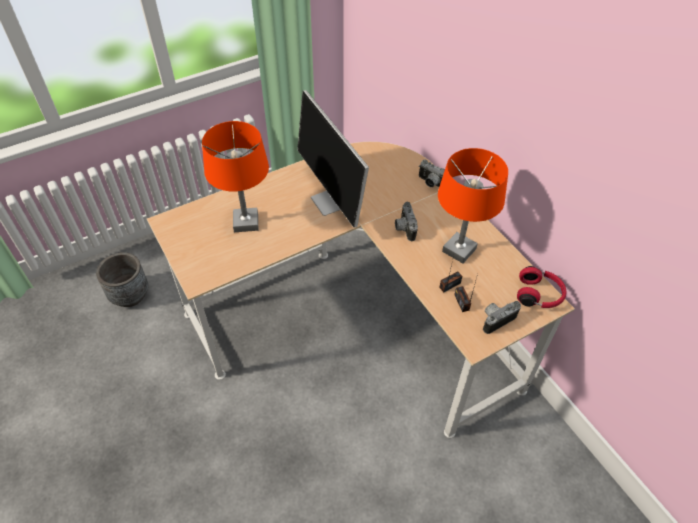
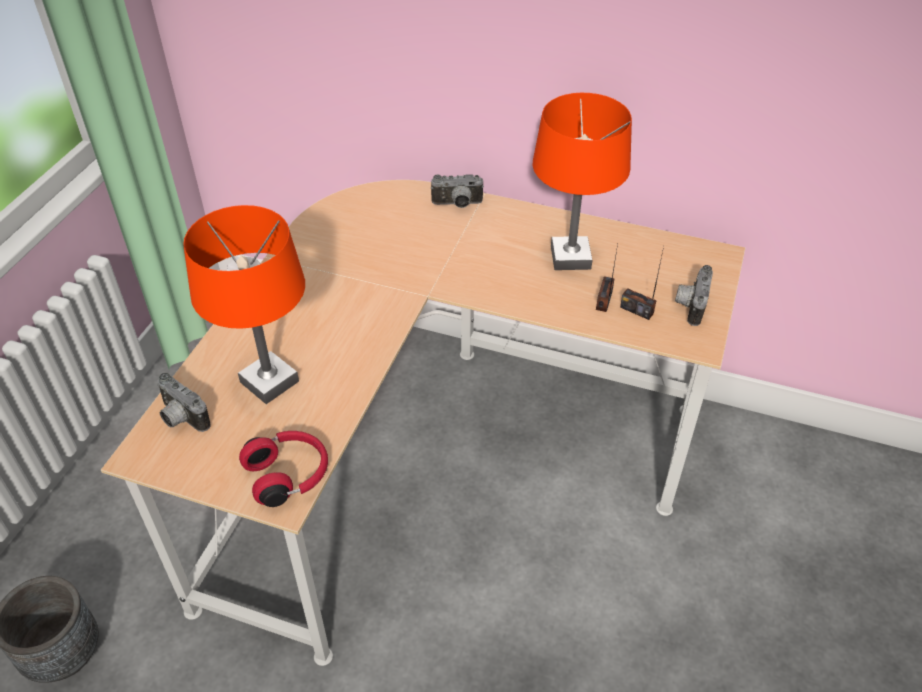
camera: 40 degrees left, 5 degrees down
monitor [297,90,369,228] -> none
camera [395,202,418,241] -> camera moved to [157,373,211,432]
red headphones [517,266,567,308] -> red headphones moved to [239,431,328,507]

